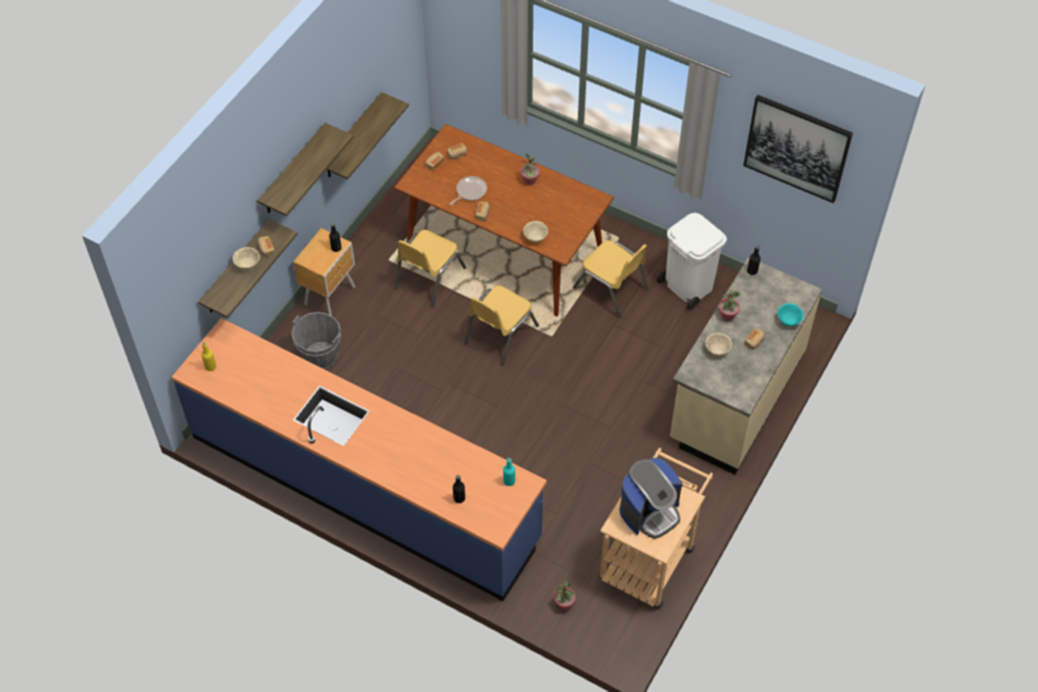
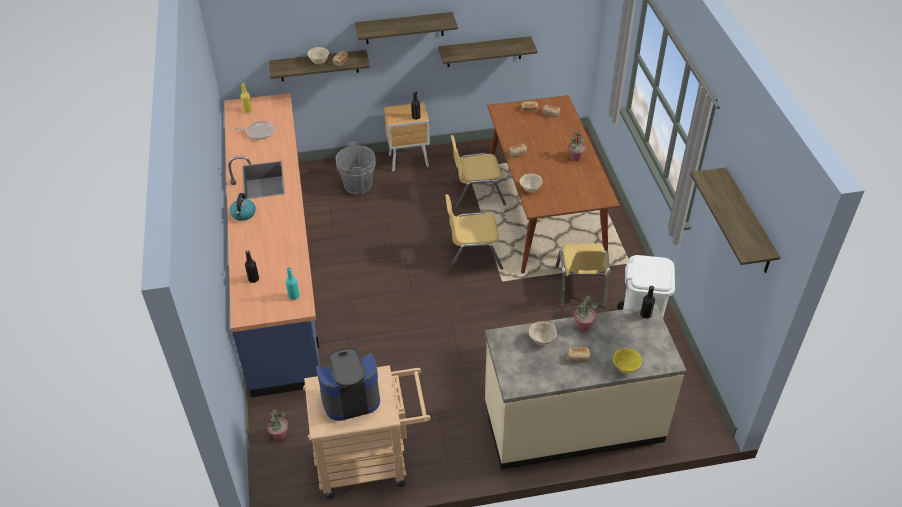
camera: 50 degrees right, 10 degrees down
frying pan [450,176,487,205] -> frying pan moved to [232,121,274,140]
coffee machine [619,458,683,539] -> coffee machine turned 150 degrees clockwise [316,347,380,421]
picture [743,95,853,203] -> shelf [690,167,780,273]
turquoise bowl [777,303,804,326] -> yellow bowl [613,348,642,373]
none -> kettle [230,193,256,221]

